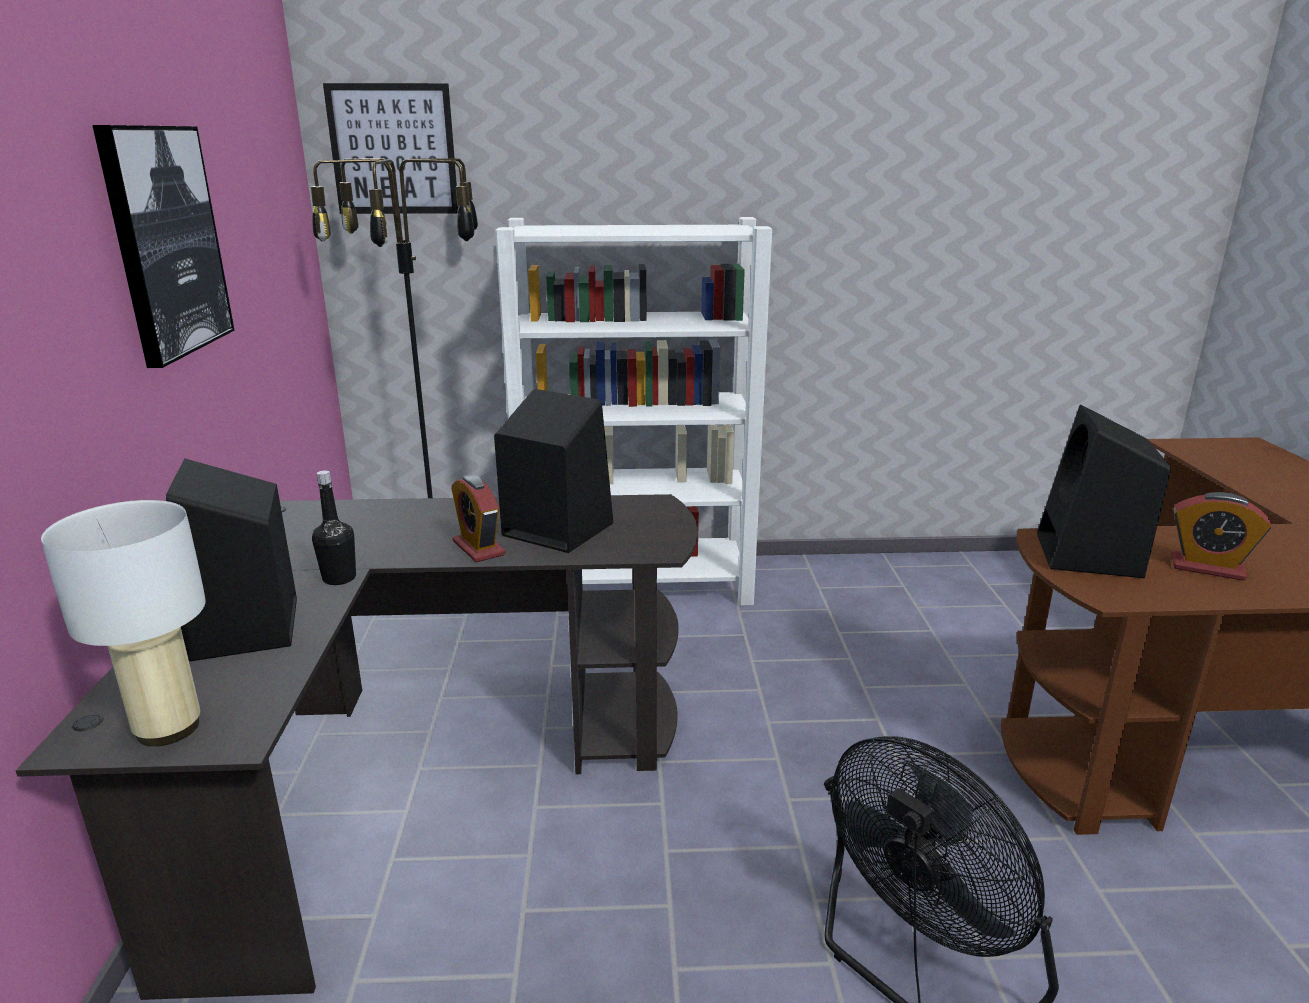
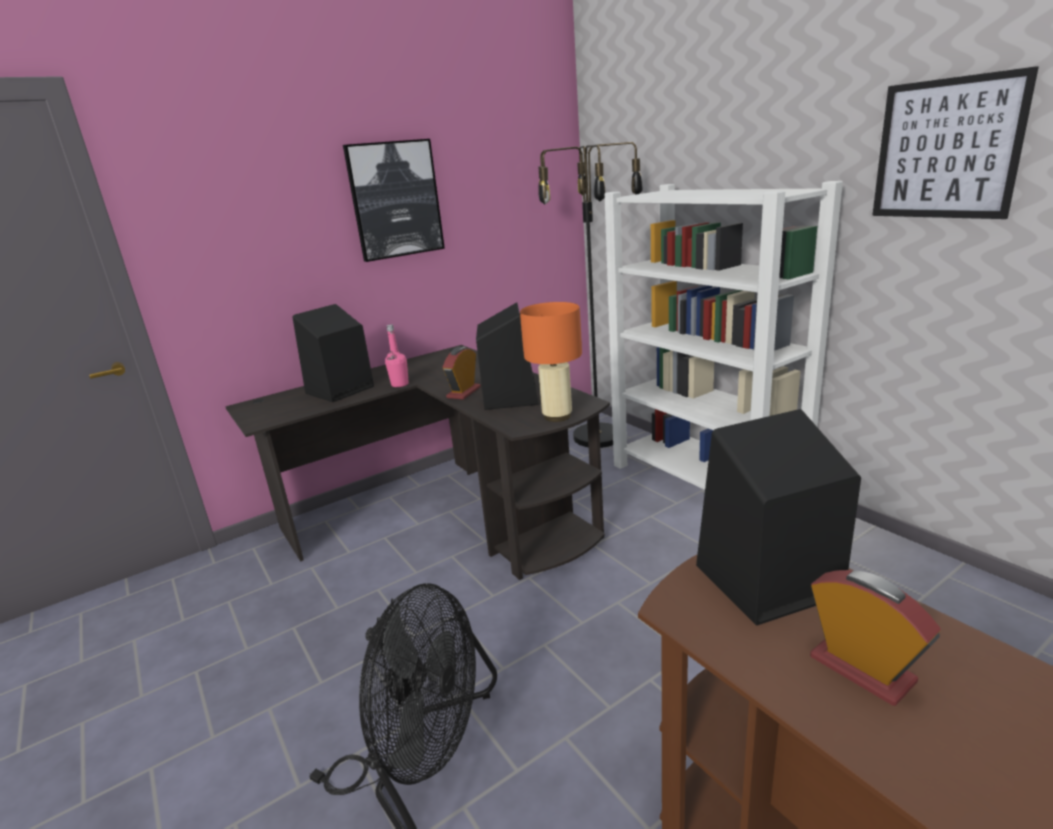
camera: 60 degrees right, 0 degrees up
white table lamp [41,500,206,747] -> none
black bottle [312,470,356,585] -> pink bottle [385,324,409,387]
picture [323,83,459,214] -> picture moved to [872,66,1039,219]
alarm clock [1172,492,1271,581] -> alarm clock turned 150 degrees clockwise [810,570,941,706]
none -> orange table lamp [520,302,582,422]

